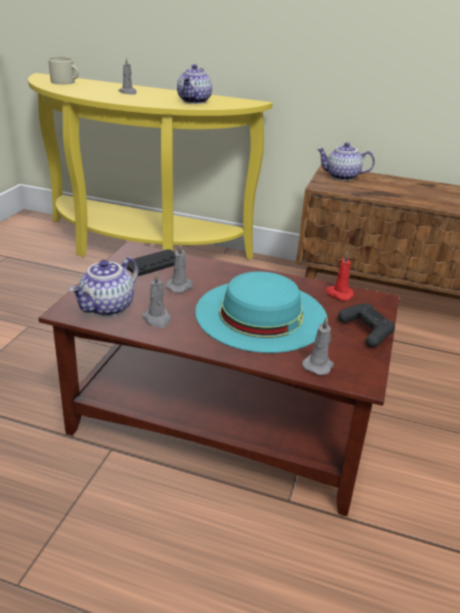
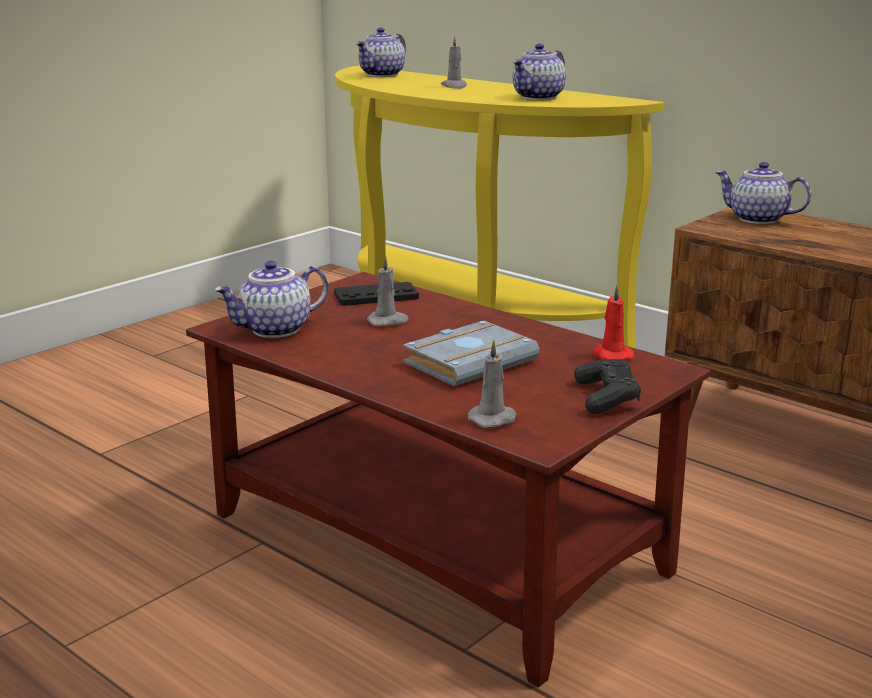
camera: 25 degrees right, 10 degrees down
beige mug [48,58,79,85] -> teapot [356,27,406,77]
grey candle [142,272,171,328] -> none
turquoise hat [195,271,328,353] -> grey book [403,321,540,386]

